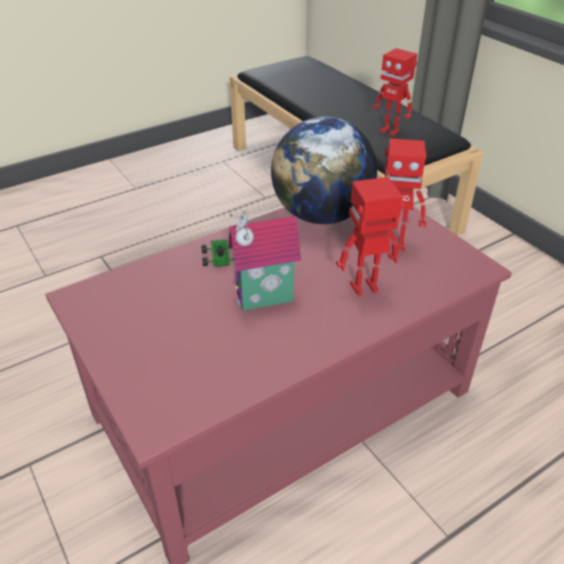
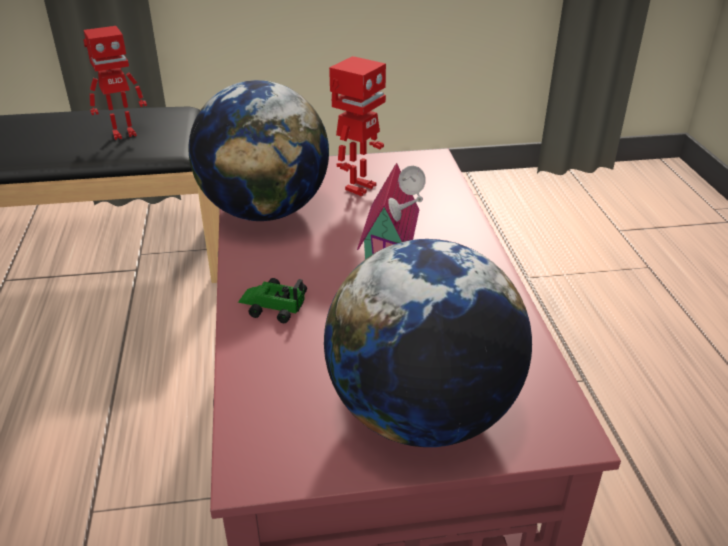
camera: 65 degrees left, 5 degrees down
toy robot [336,177,403,296] -> none
none -> globe [324,239,532,447]

